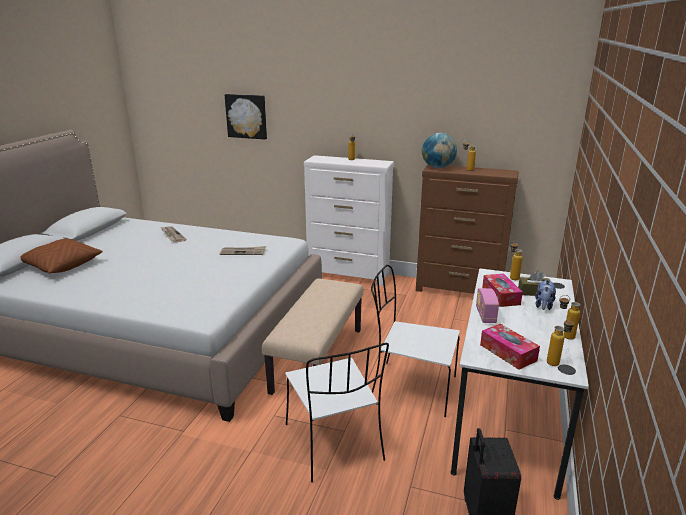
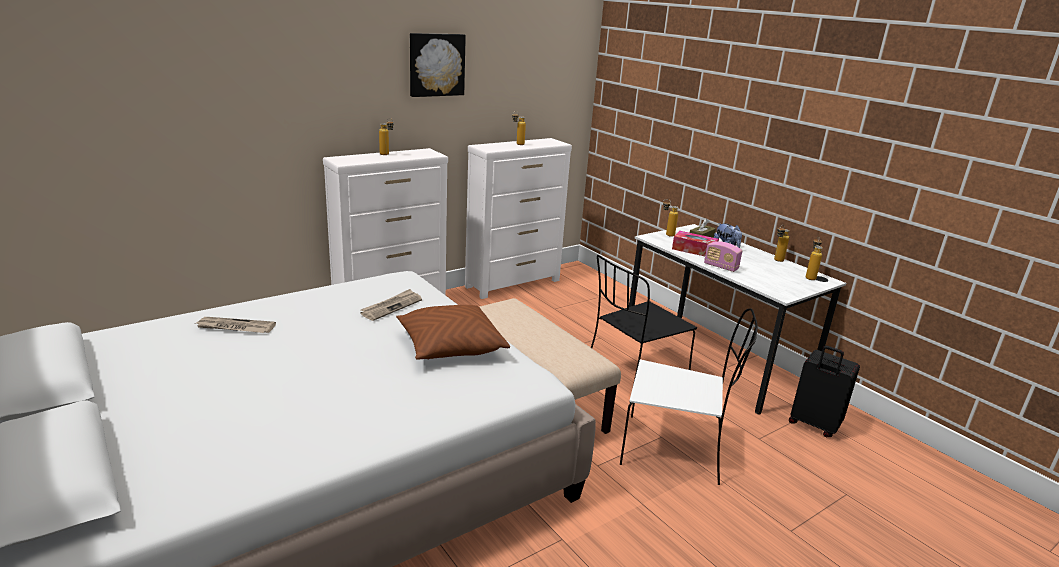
camera: 55 degrees left, 0 degrees up
brown pillow [21,239,103,273] -> brown pillow moved to [396,305,510,360]
picture [225,94,267,139] -> picture moved to [410,33,466,97]
white chair [371,265,460,417] -> black chair [591,255,697,403]
brown dresser [416,165,518,294] -> white dresser [465,138,572,299]
globe [422,133,457,168] -> none
tissue box [480,324,540,370] -> none

